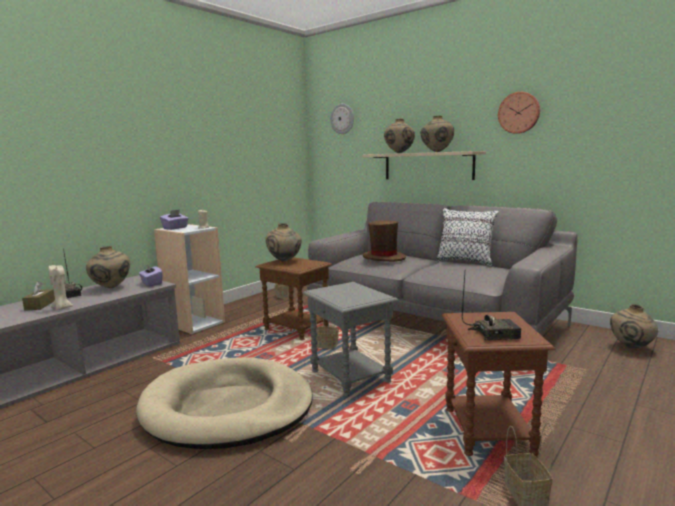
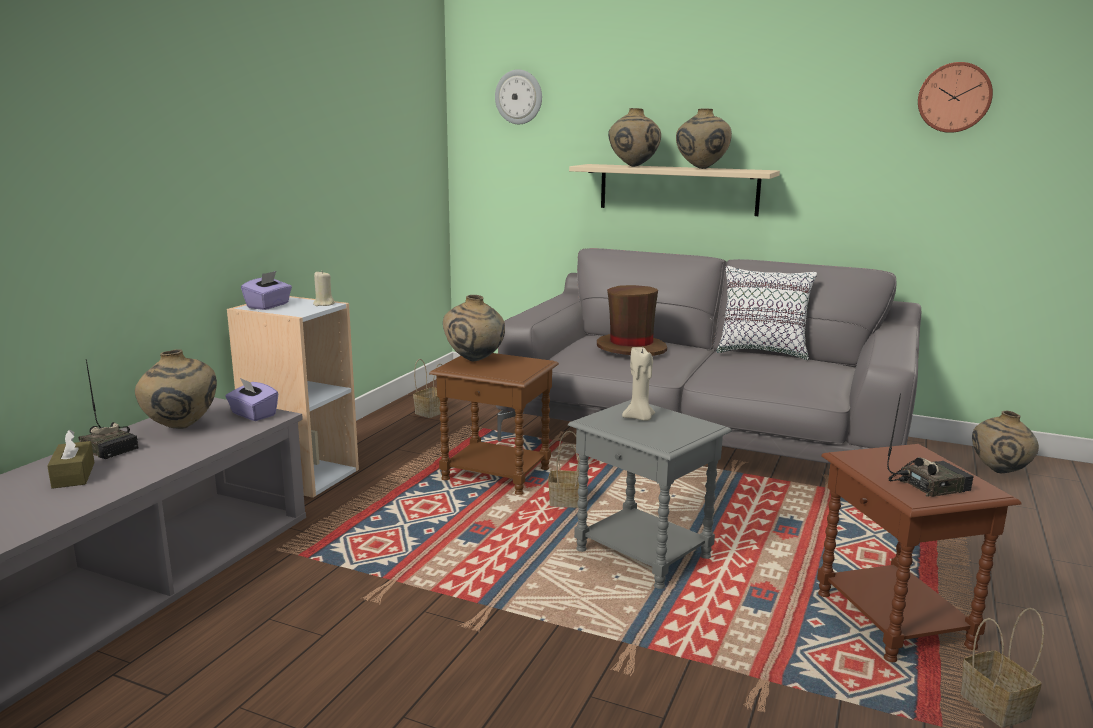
camera: 15 degrees left, 5 degrees up
beige candle [49,265,74,310] -> beige candle moved to [622,347,655,421]
beige dog bed [136,357,313,449] -> none
wall clock [498,92,540,134] -> wall clock moved to [918,62,993,133]

